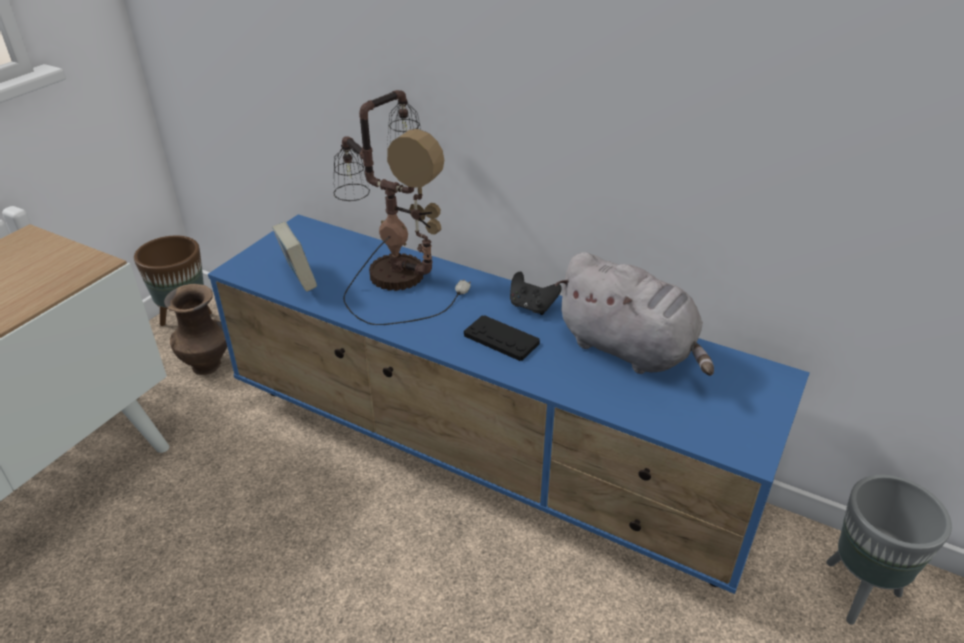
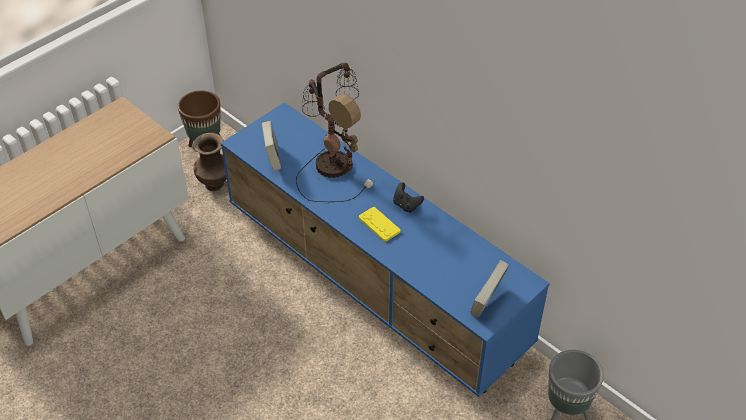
camera: 15 degrees right, 10 degrees up
black game controller [464,315,540,361] -> yellow game controller [359,207,400,242]
grey plush toy [555,252,714,376] -> none
none -> book [470,260,509,318]

